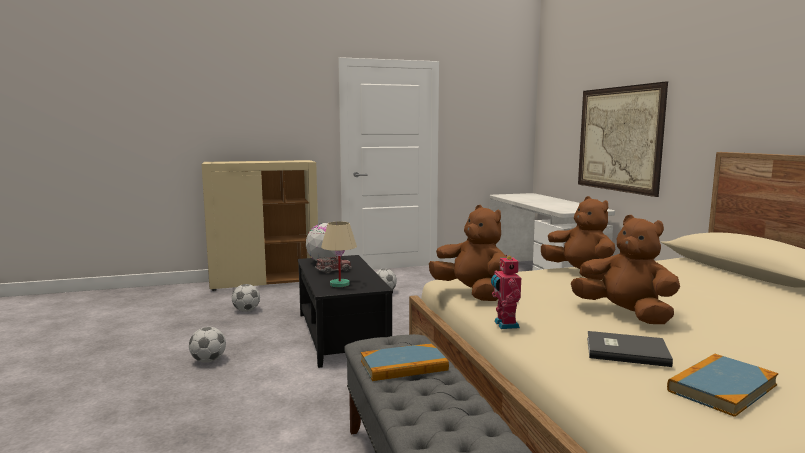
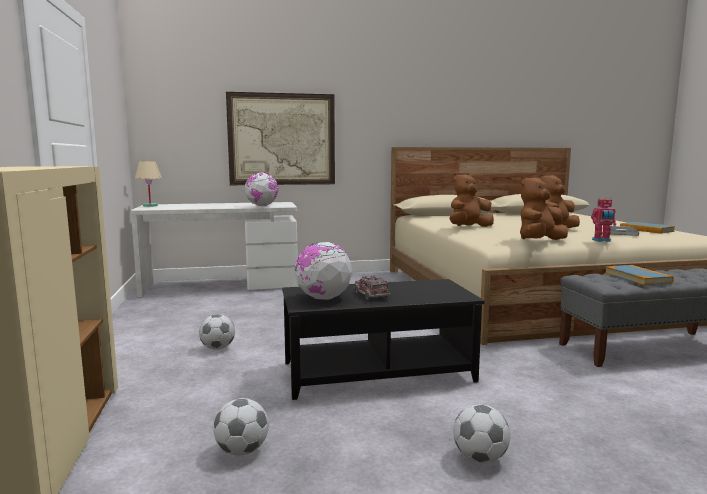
camera: 85 degrees left, 0 degrees up
beige table lamp [321,222,357,287] -> beige table lamp moved to [135,161,162,207]
none -> globe [245,172,279,206]

